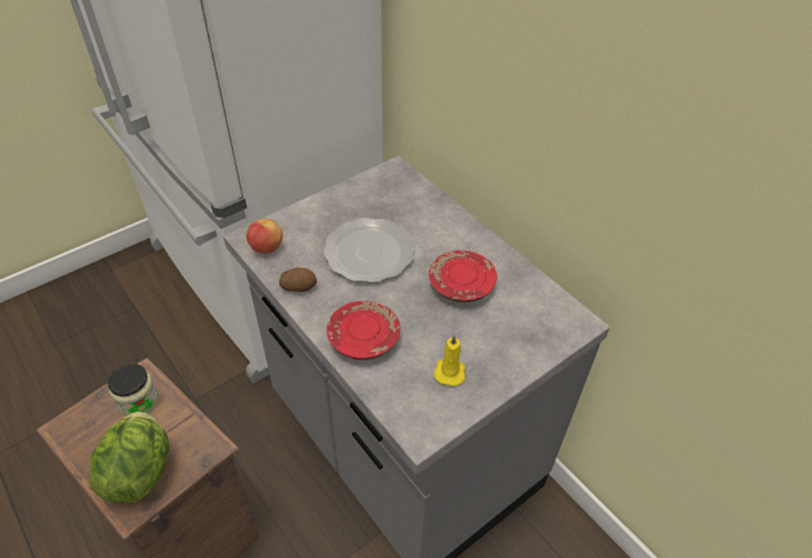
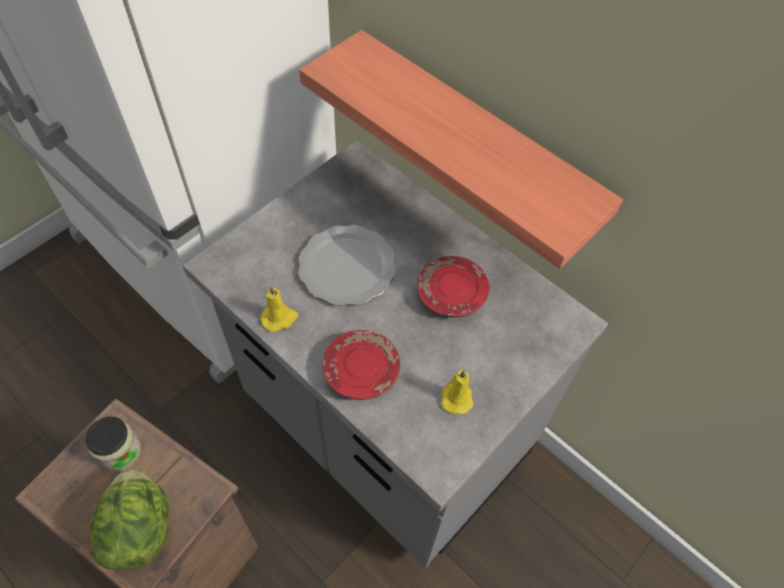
camera: 10 degrees left, 10 degrees up
apple [246,219,283,253] -> none
potato [279,267,317,292] -> yellow candle [261,286,298,332]
none -> shelf [299,30,623,269]

